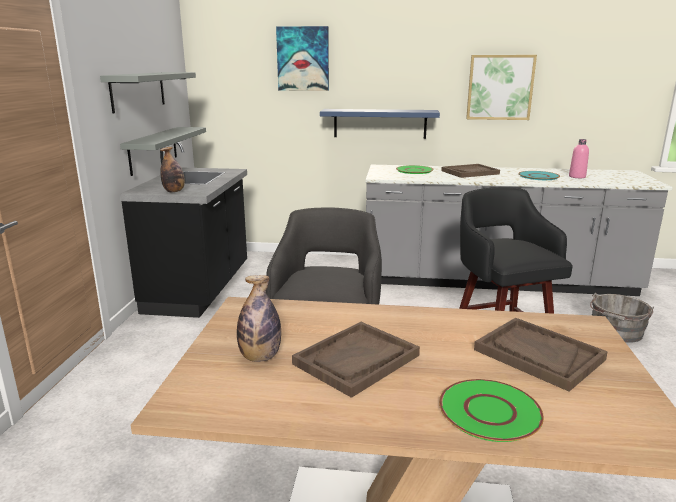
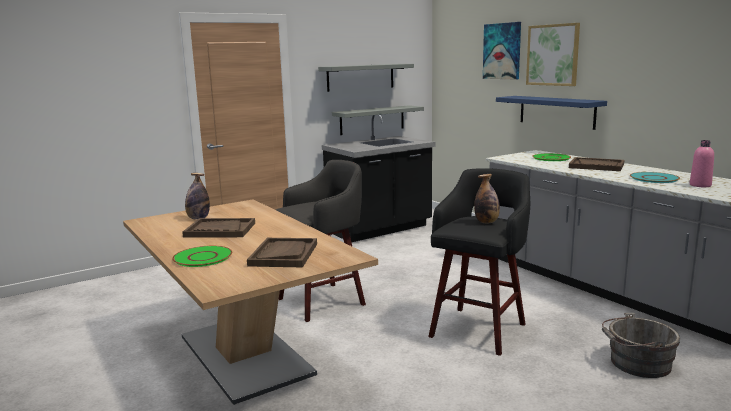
camera: 50 degrees right, 5 degrees down
bottle [160,147,185,192] -> bottle moved to [474,174,500,223]
picture [466,55,537,120] -> picture moved to [526,23,580,86]

